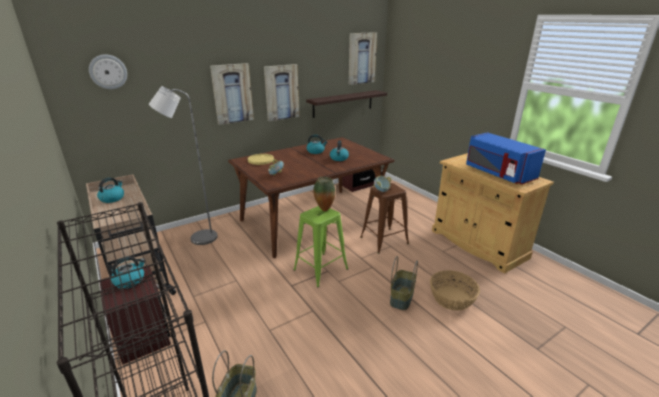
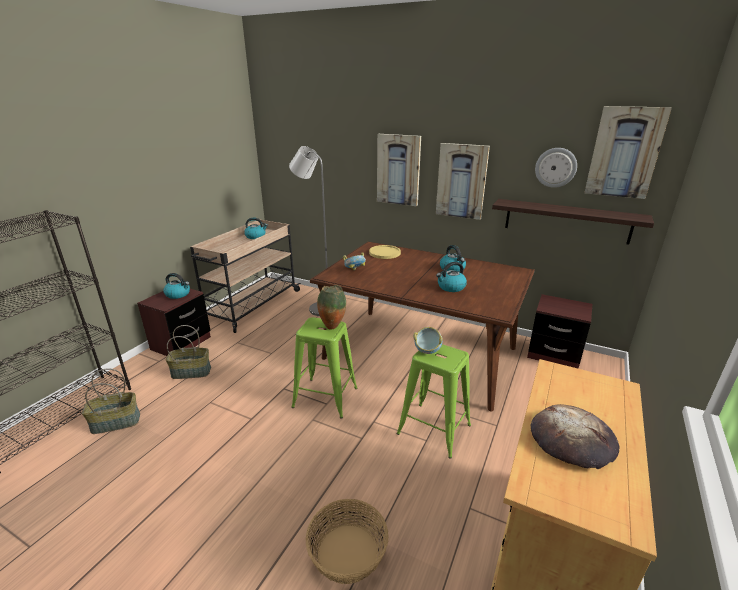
camera: 60 degrees right, 0 degrees up
wall clock [89,54,127,89] -> wall clock moved to [535,148,577,188]
brown stool [360,183,409,254] -> green stool [397,344,471,459]
basket [390,256,418,310] -> basket moved to [166,325,211,379]
blue microwave [466,132,546,184] -> bread [530,404,619,469]

